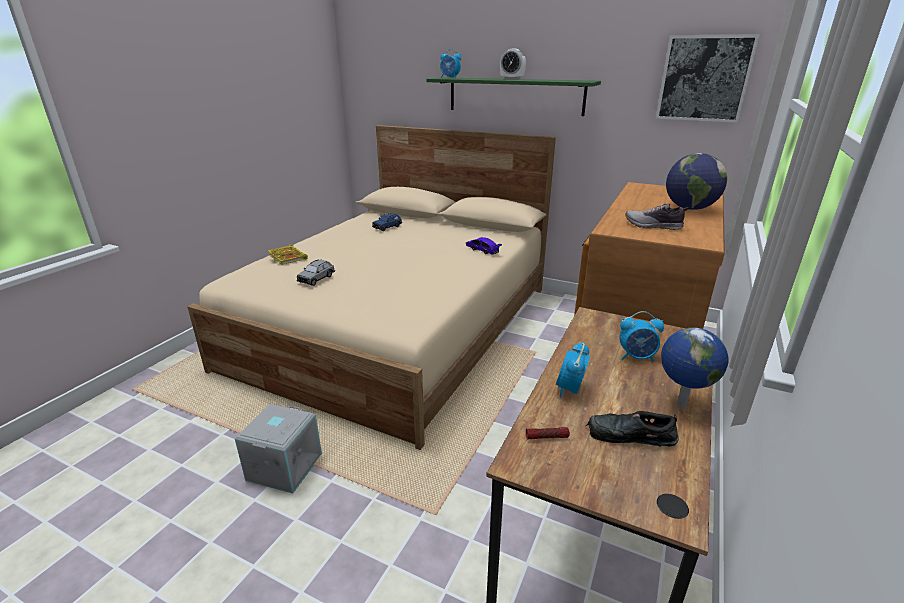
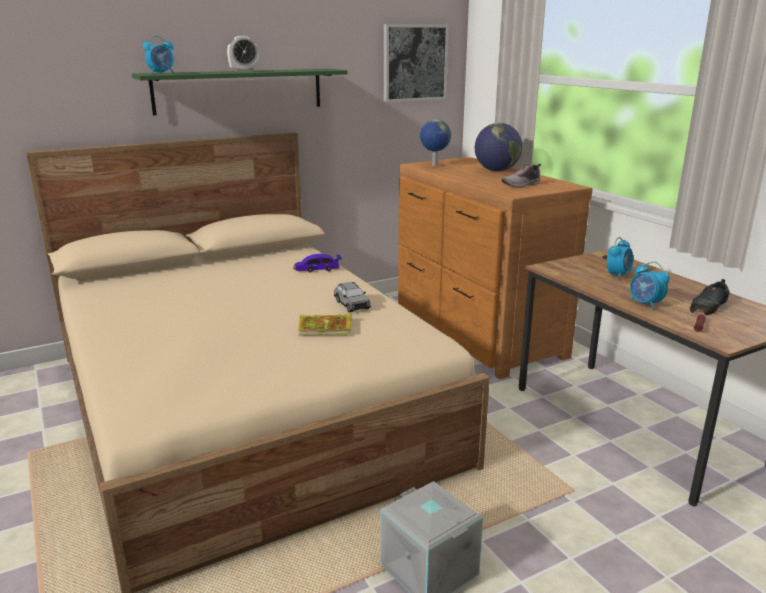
camera: 55 degrees left, 5 degrees down
book [268,244,308,265] -> book moved to [298,313,352,336]
grey toy car [297,259,335,286] -> grey toy car moved to [334,282,371,313]
blue toy car [372,213,402,231] -> none
globe [661,328,729,408] -> globe moved to [420,119,451,166]

